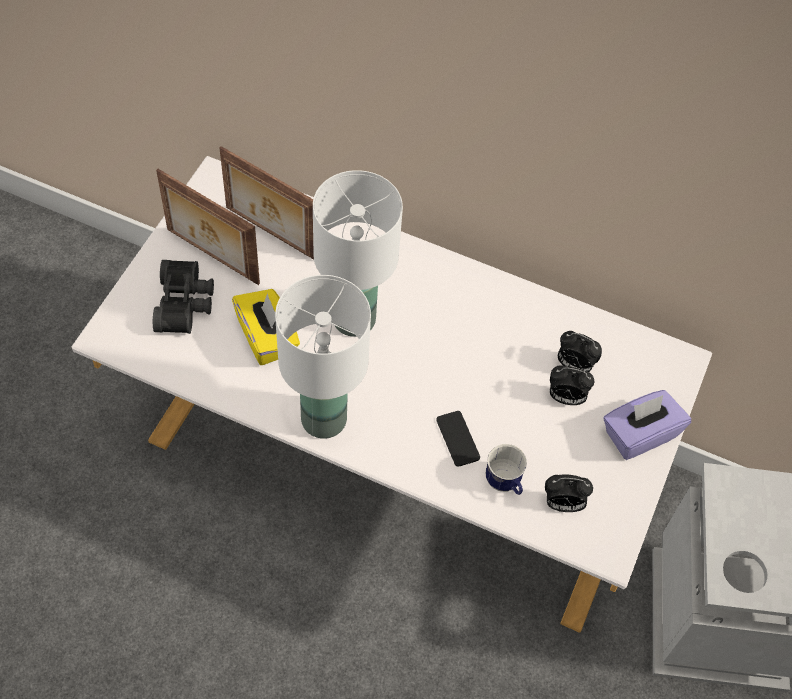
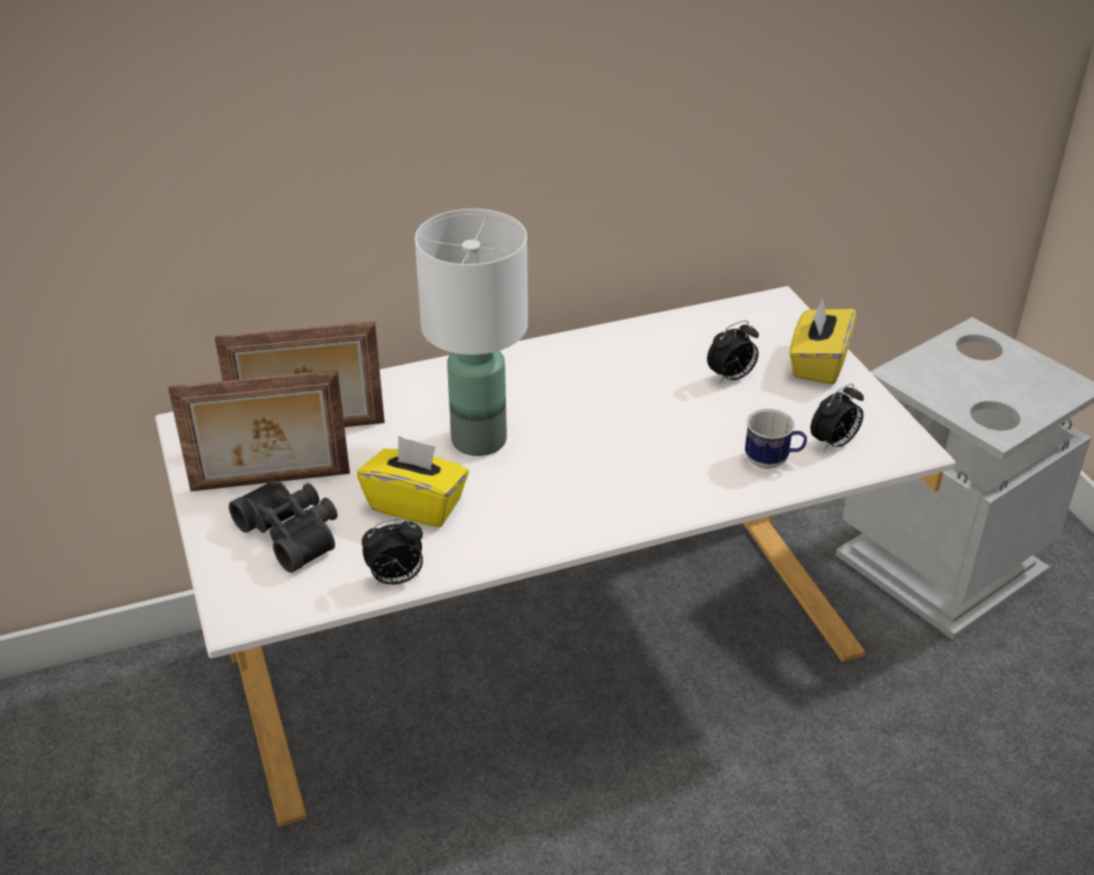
camera: 40 degrees left, 20 degrees down
white table lamp [275,275,371,439] -> none
phone [436,411,480,467] -> none
alarm clock [558,331,602,372] -> alarm clock moved to [362,518,423,585]
purple tissue box [603,390,691,460] -> yellow tissue box [789,298,856,385]

